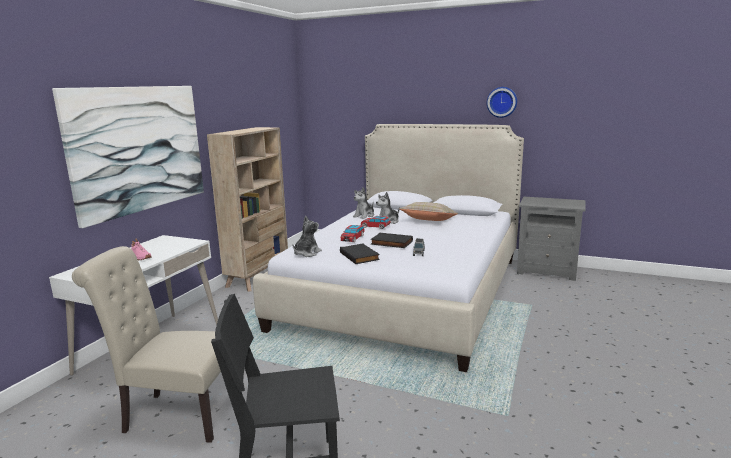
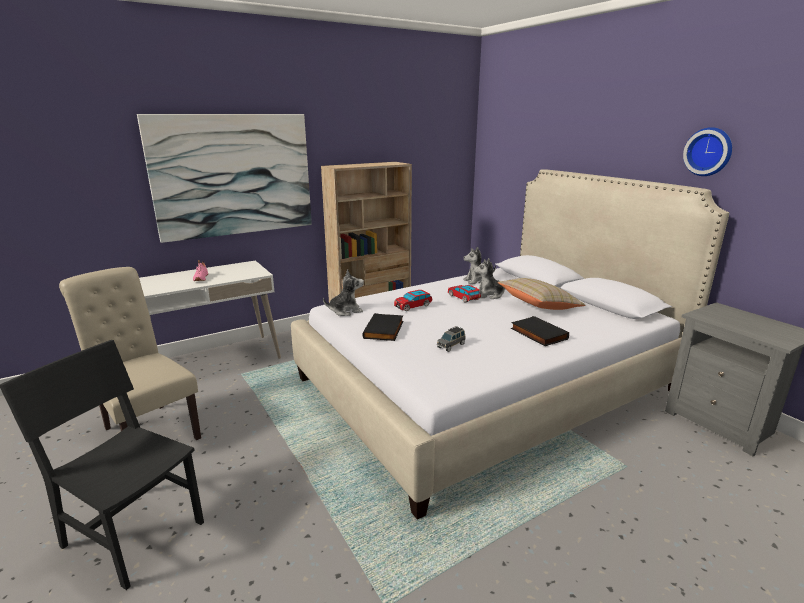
camera: 35 degrees right, 5 degrees up
black book [370,233,413,248] -> black book moved to [511,316,569,346]

